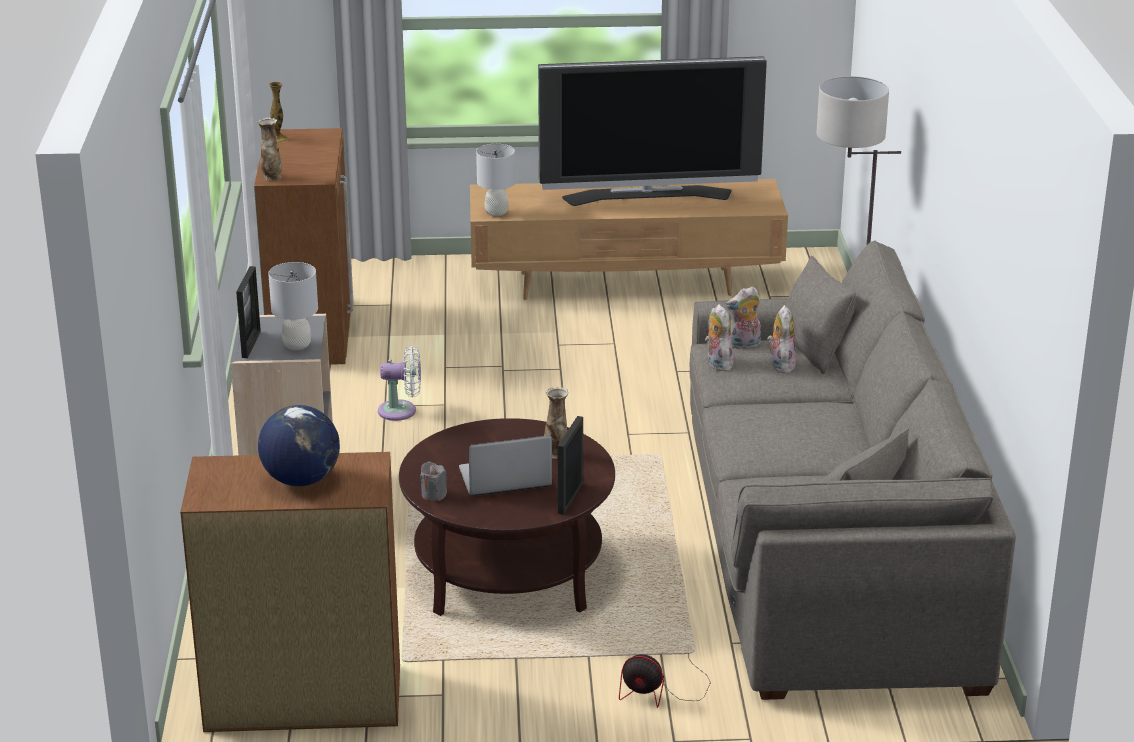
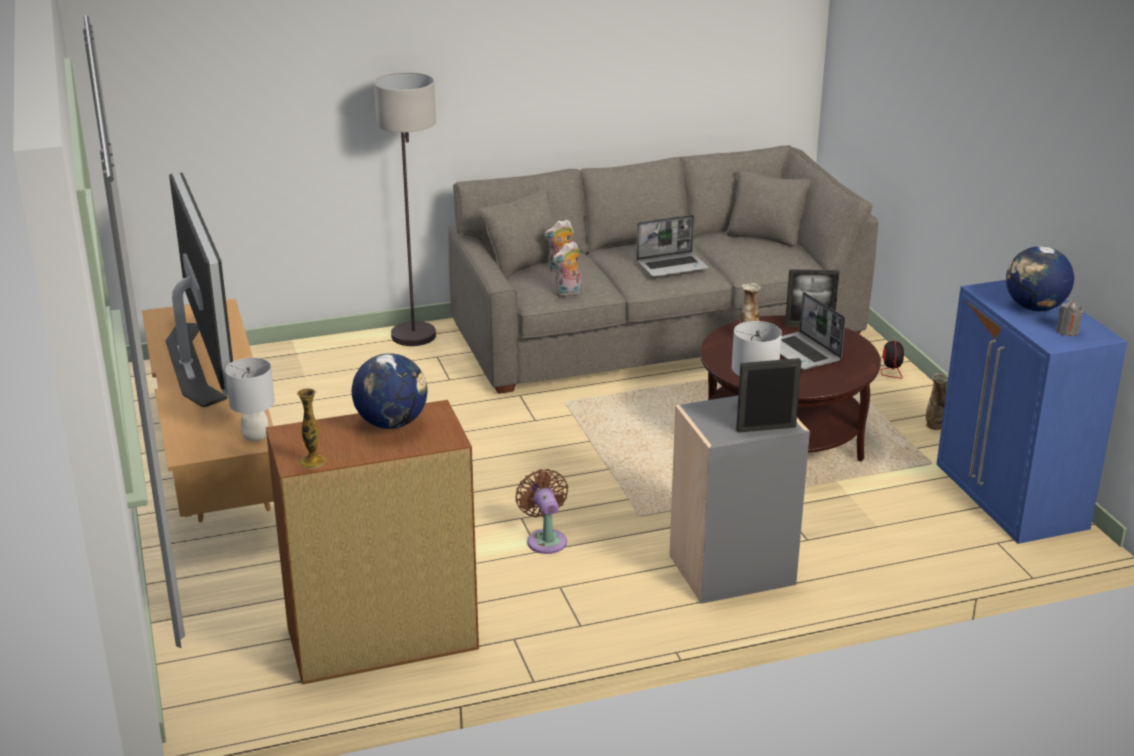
camera: 105 degrees left, 0 degrees up
brown cabinet [180,452,400,732] -> blue cabinet [937,280,1127,544]
vase [257,117,282,181] -> vase moved to [926,373,948,430]
white fan [378,345,421,421] -> brown fan [515,469,568,554]
grey candle [420,462,447,502] -> grey candle moved to [1056,301,1084,336]
plush toy [726,286,761,349] -> none
none -> globe [352,353,427,429]
none -> laptop [636,215,709,277]

